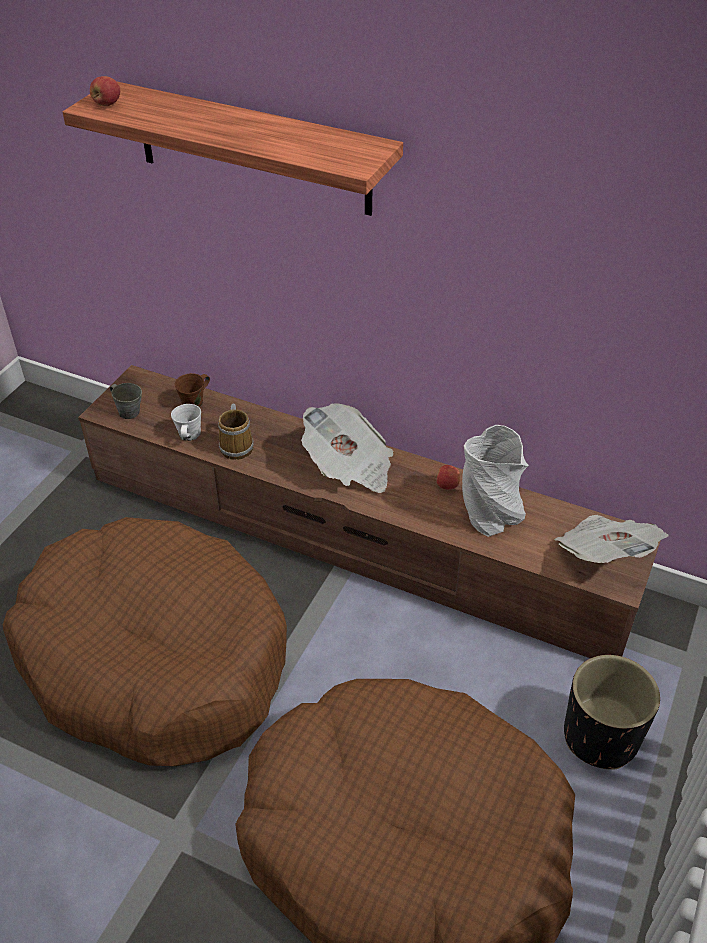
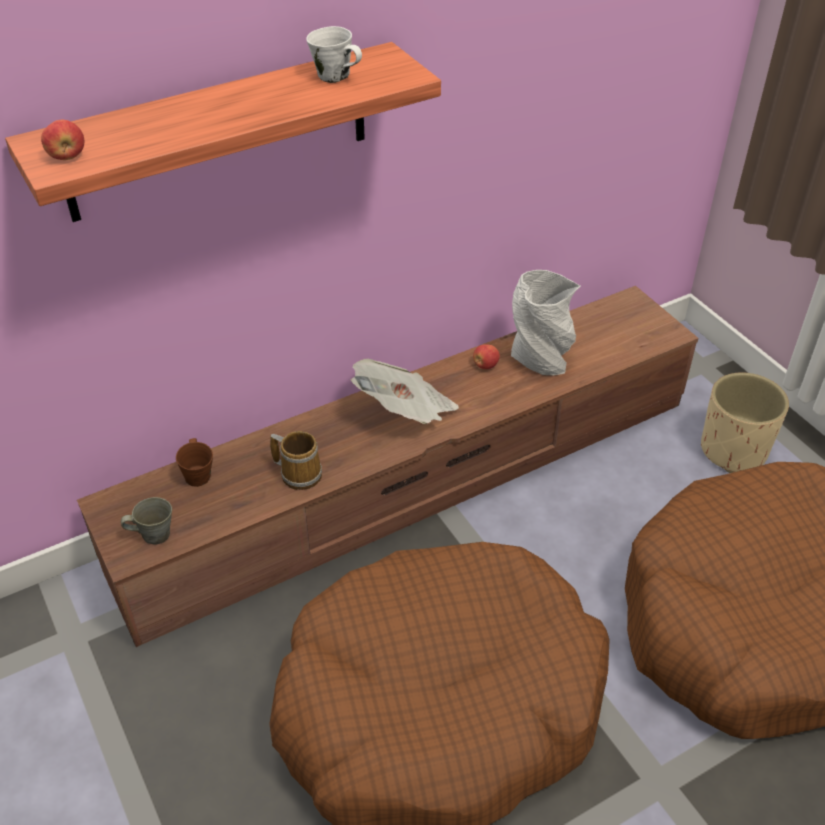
camera: 55 degrees left, 0 degrees up
white mug [171,404,201,441] -> white mug moved to [306,26,362,83]
newspaper [554,515,668,563] -> none
black planter [564,655,660,770] -> beige planter [701,372,789,473]

